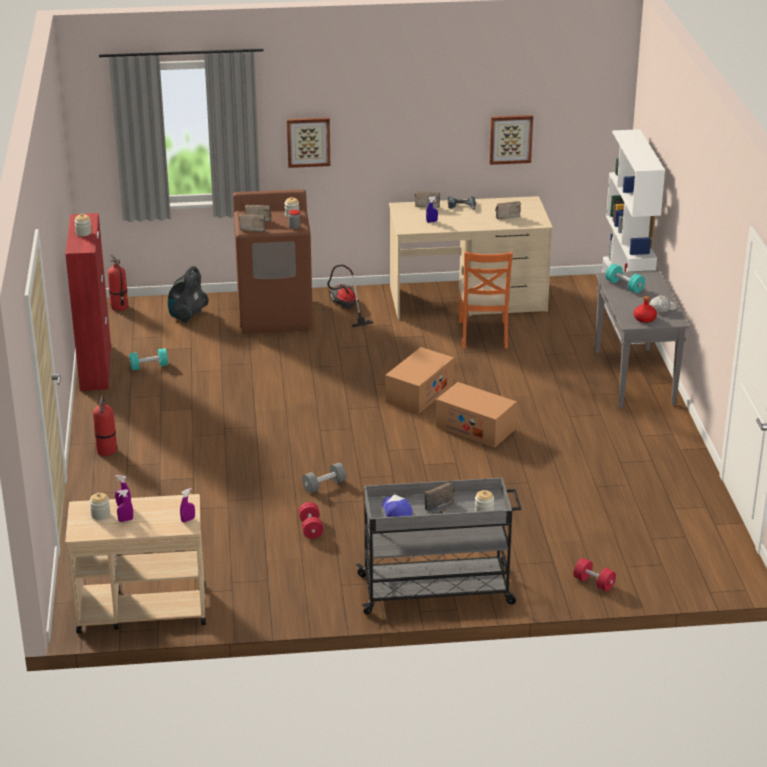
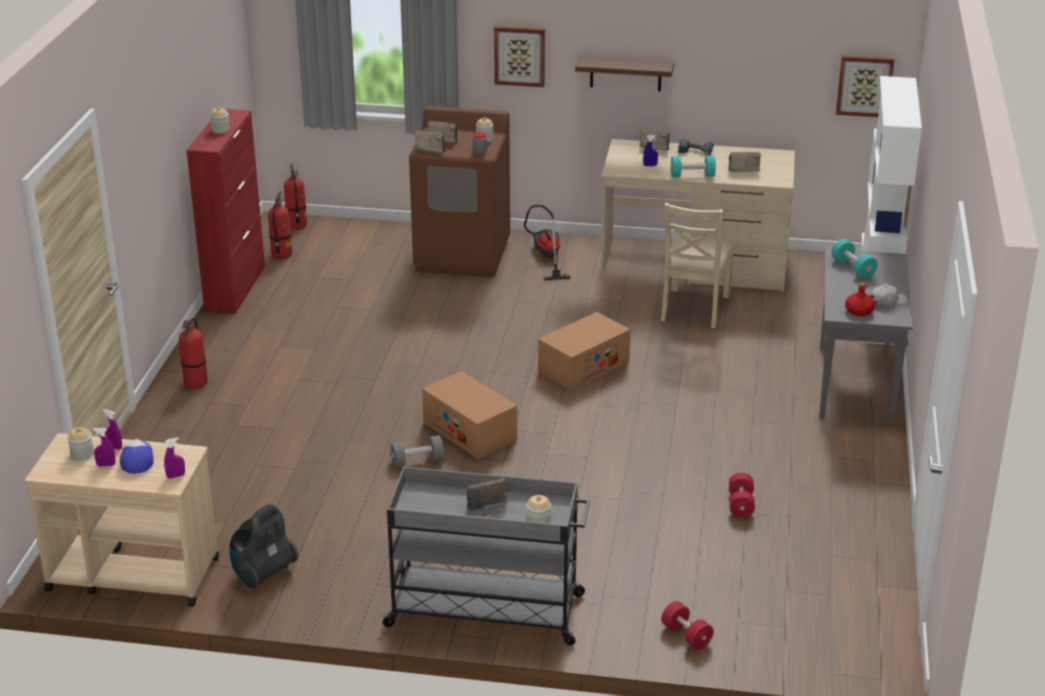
camera: 15 degrees right, 0 degrees up
turquoise dumbbell [129,348,168,371] -> turquoise dumbbell moved to [671,156,716,177]
vacuum cleaner [168,266,209,323] -> vacuum cleaner moved to [229,504,298,590]
red dumbbell [299,502,323,539] -> red dumbbell moved to [729,472,755,517]
cap [382,494,412,517] -> cap moved to [120,439,154,474]
cardboard box [436,382,517,448] -> cardboard box moved to [422,371,517,459]
orange chair [459,251,513,348] -> beige chair [660,203,734,328]
picture [489,115,533,165] -> picture moved to [836,55,895,117]
none -> fire extinguisher [268,191,292,259]
none -> brown shelf [575,56,674,91]

